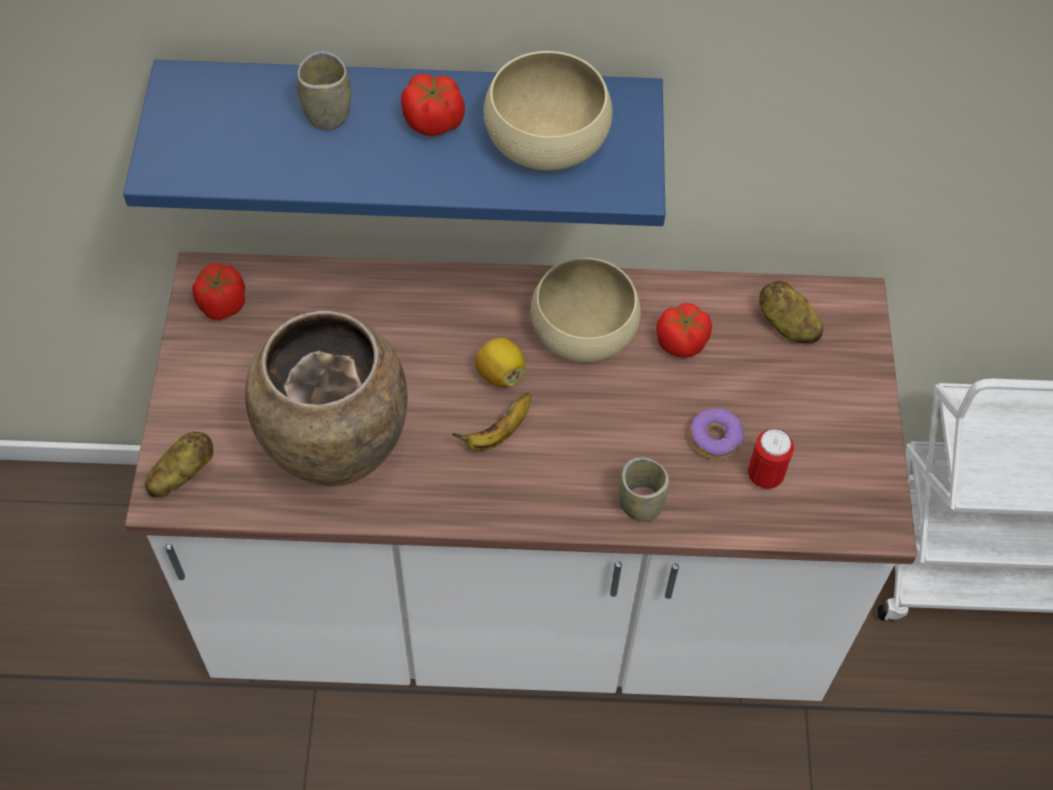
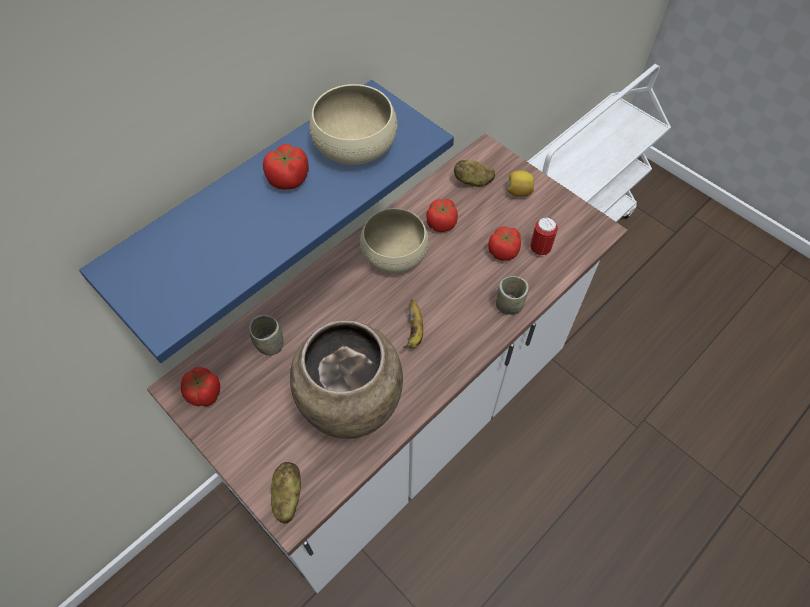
camera: 45 degrees left, 0 degrees up
cup [297,51,351,130] -> cup moved to [249,315,283,355]
lemon [475,338,525,387] -> lemon moved to [507,170,534,196]
donut [689,408,743,460] -> tomato [488,226,521,261]

